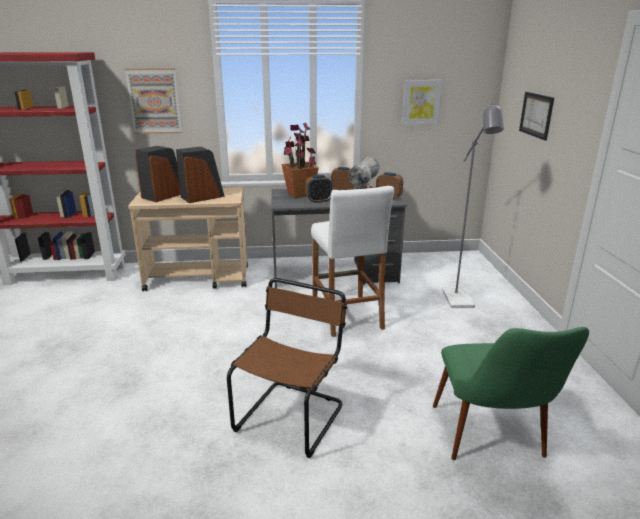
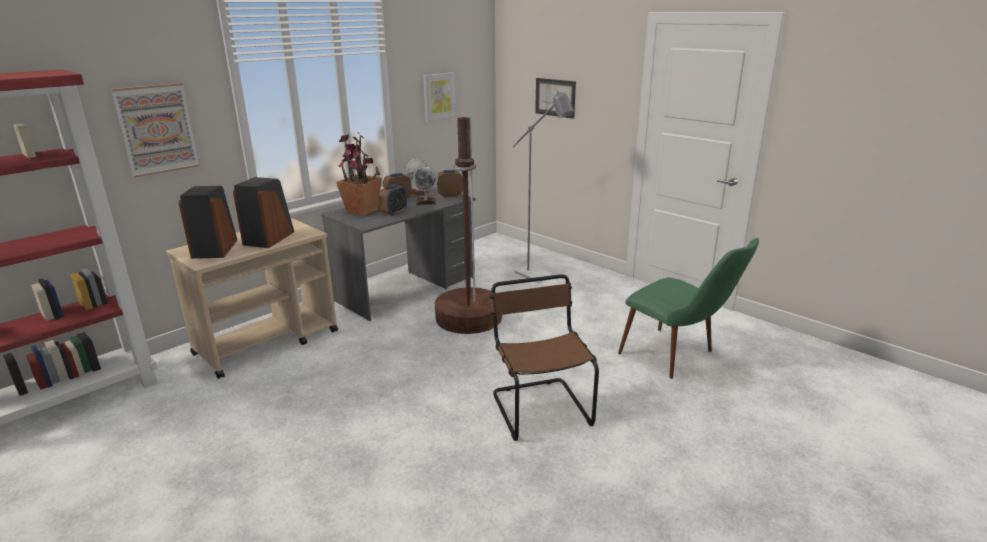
camera: 40 degrees left, 0 degrees up
white stool [311,186,394,337] -> brown floor lamp [435,117,502,334]

